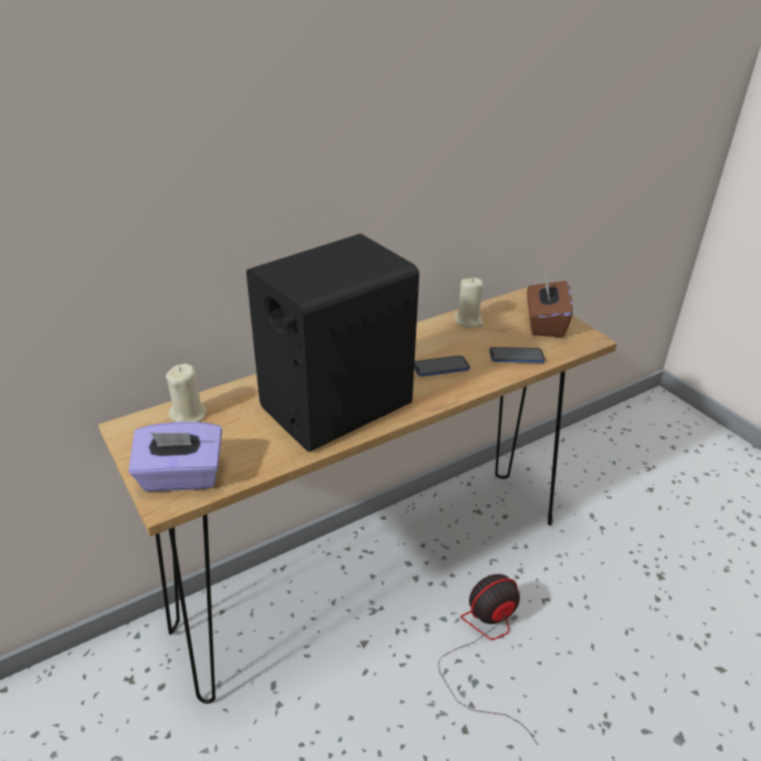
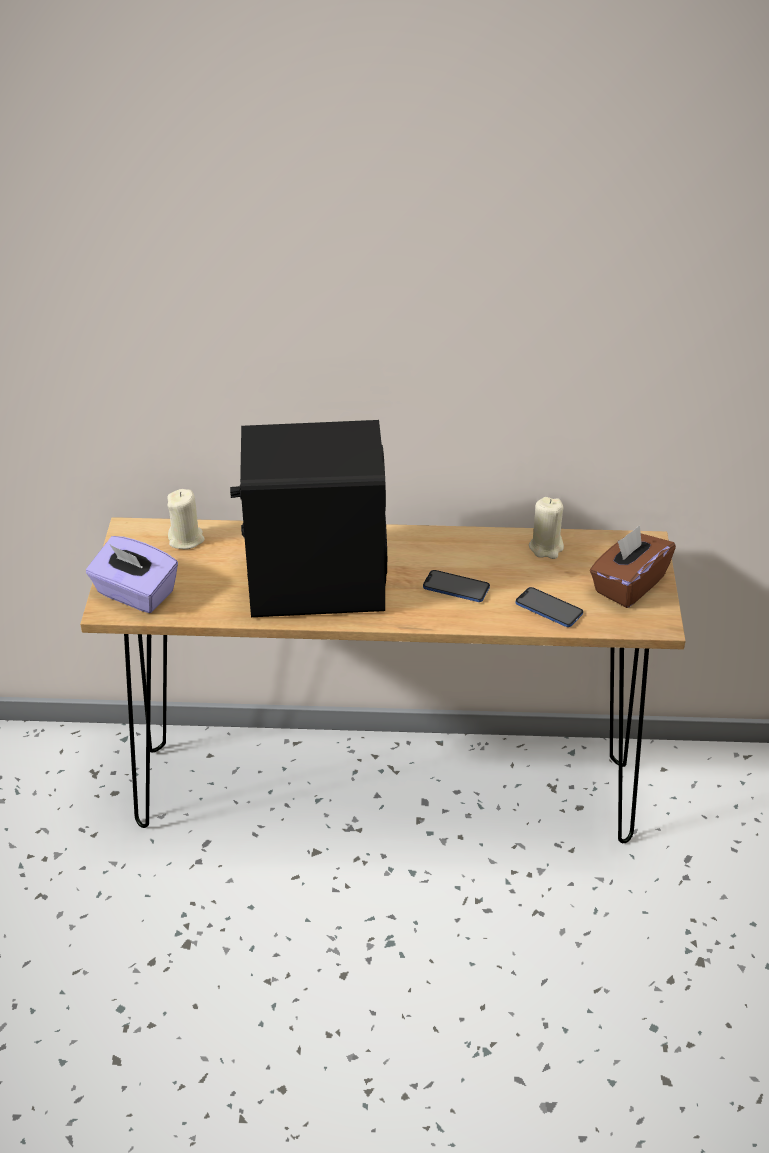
camera: 35 degrees right, 5 degrees up
fan [438,574,538,745] -> none

